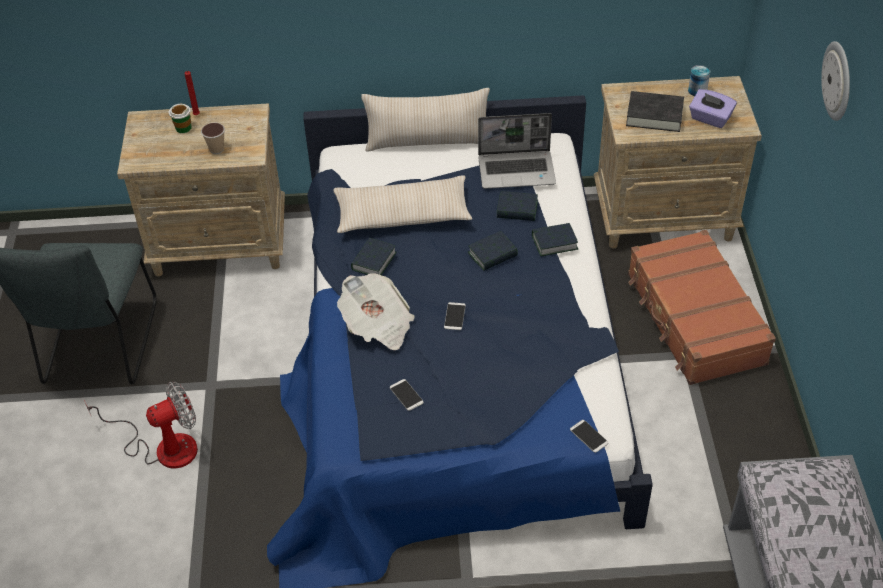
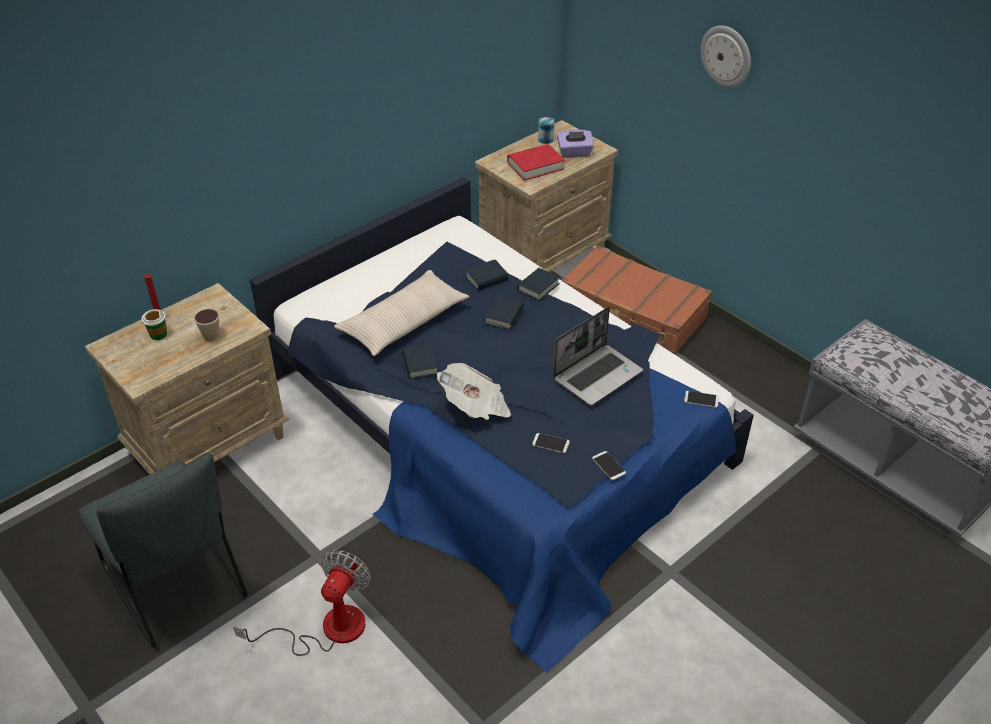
camera: 40 degrees left, 5 degrees down
beige pillow [361,88,490,152] -> none
phone [444,302,466,330] -> phone moved to [592,451,626,480]
laptop [478,113,556,189] -> laptop moved to [553,307,643,406]
black book [626,91,684,132] -> red book [507,144,565,181]

